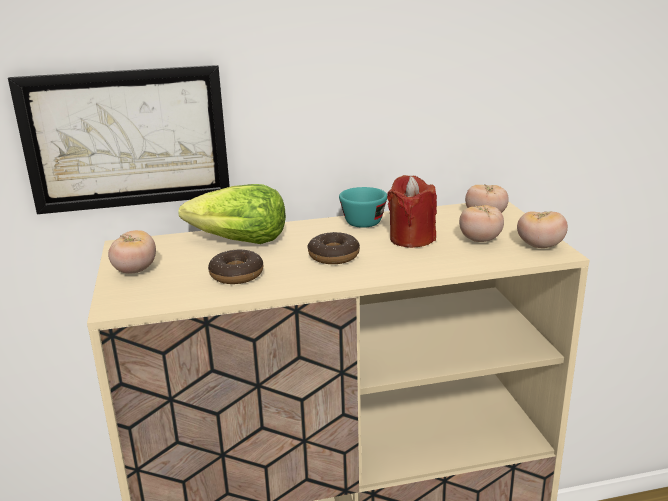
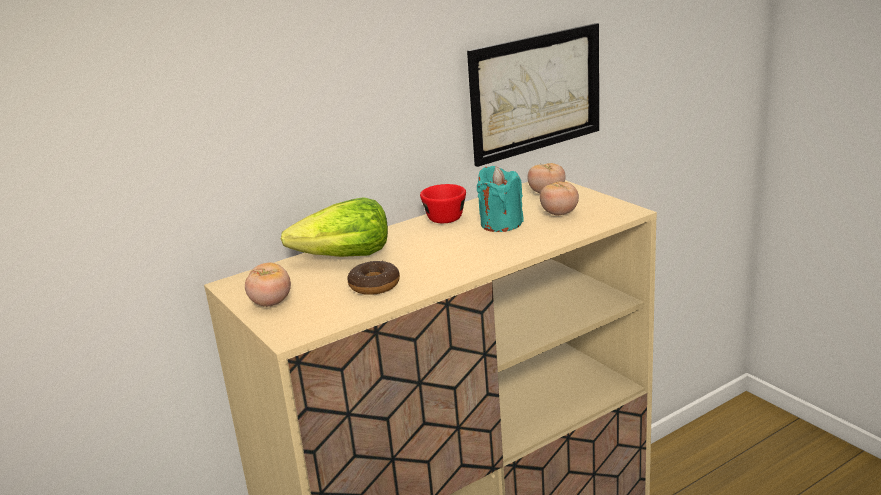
camera: 20 degrees left, 0 degrees up
picture [8,65,230,214] -> picture moved to [467,23,599,167]
donut [307,232,360,264] -> none
turquoise cup [339,187,387,228] -> red cup [420,184,466,223]
red candle [387,175,437,248] -> turquoise candle [477,166,523,232]
tomato [517,211,568,248] -> none

